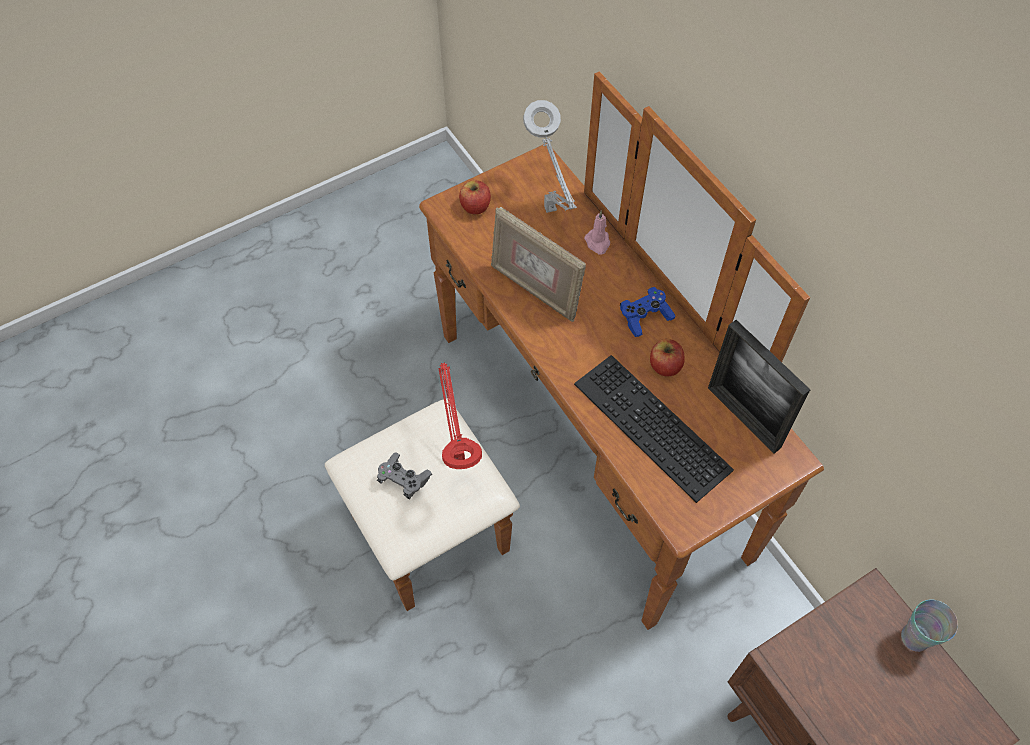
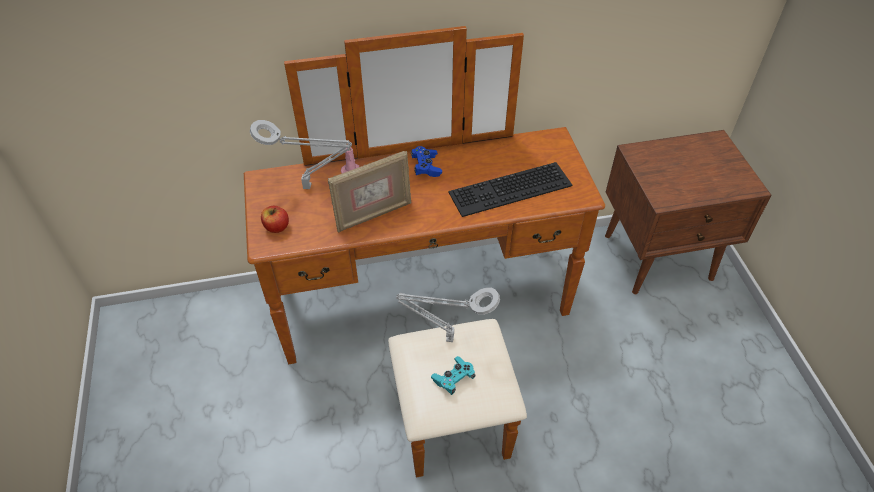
camera: 70 degrees left, 10 degrees down
grey game controller [377,452,432,499] -> turquoise game controller [431,356,476,395]
red table lamp [438,363,482,469] -> grey table lamp [396,287,500,342]
apple [650,339,685,377] -> none
picture frame [708,320,811,454] -> none
cup [901,599,958,652] -> none

